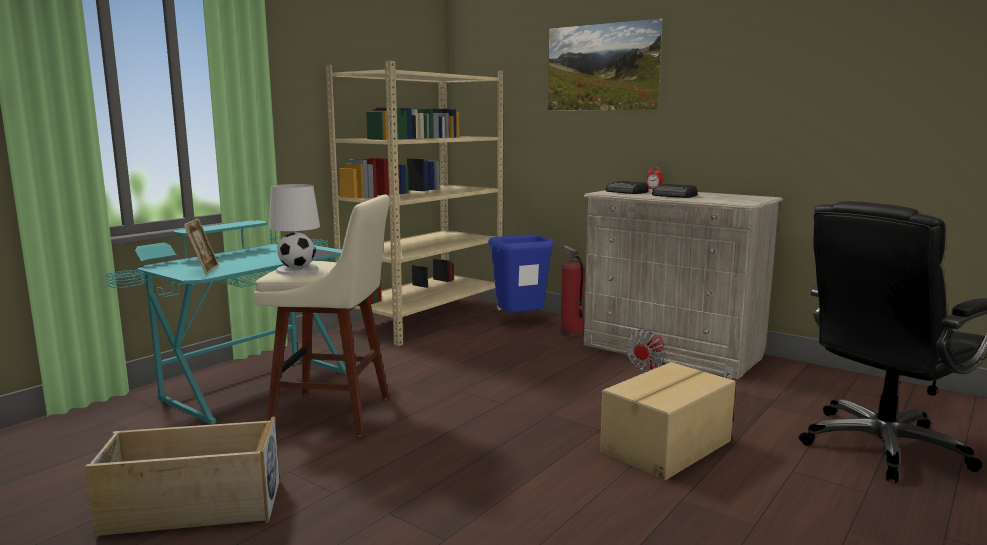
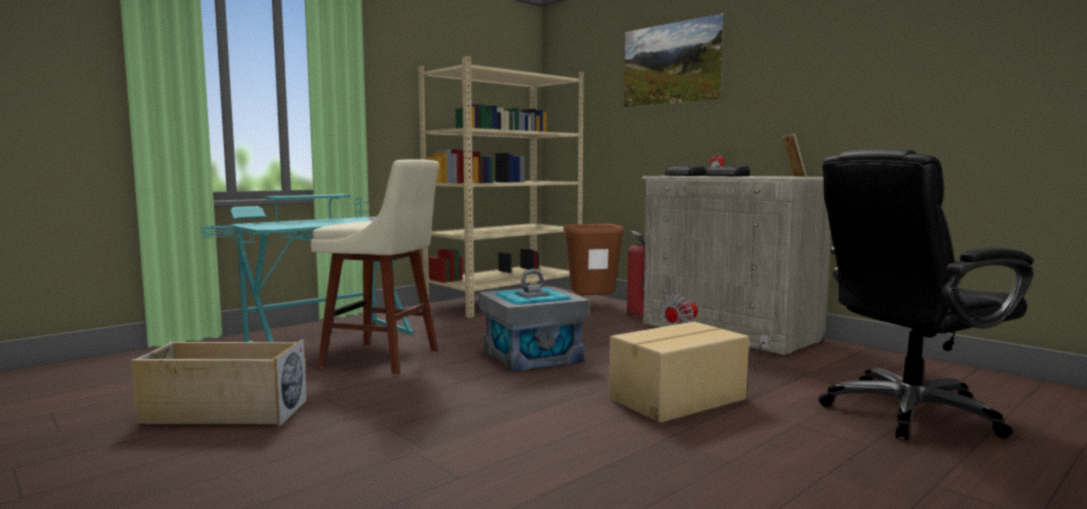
camera: 10 degrees right, 5 degrees down
picture frame [184,218,219,275] -> picture frame moved to [782,134,807,177]
white table lamp [269,184,320,275] -> none
blue trash can [488,235,554,313] -> brown trash can [563,224,624,295]
none -> grey storage box [479,269,589,372]

